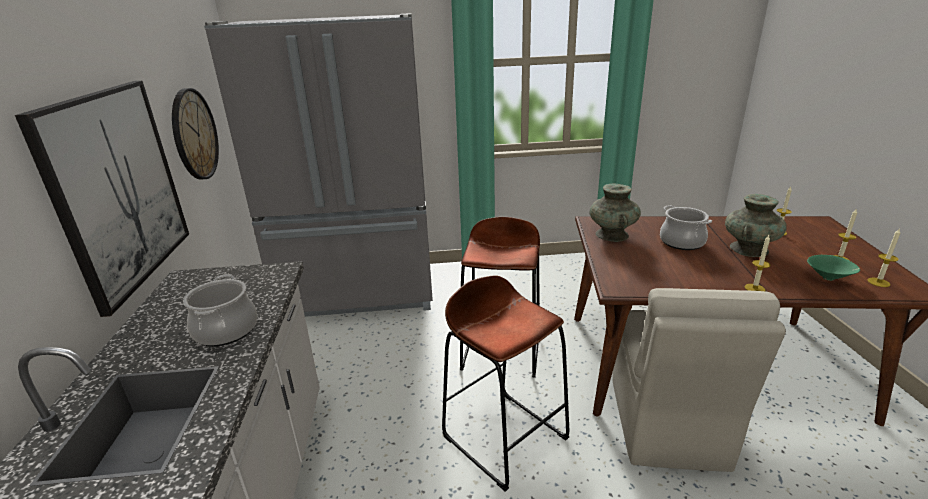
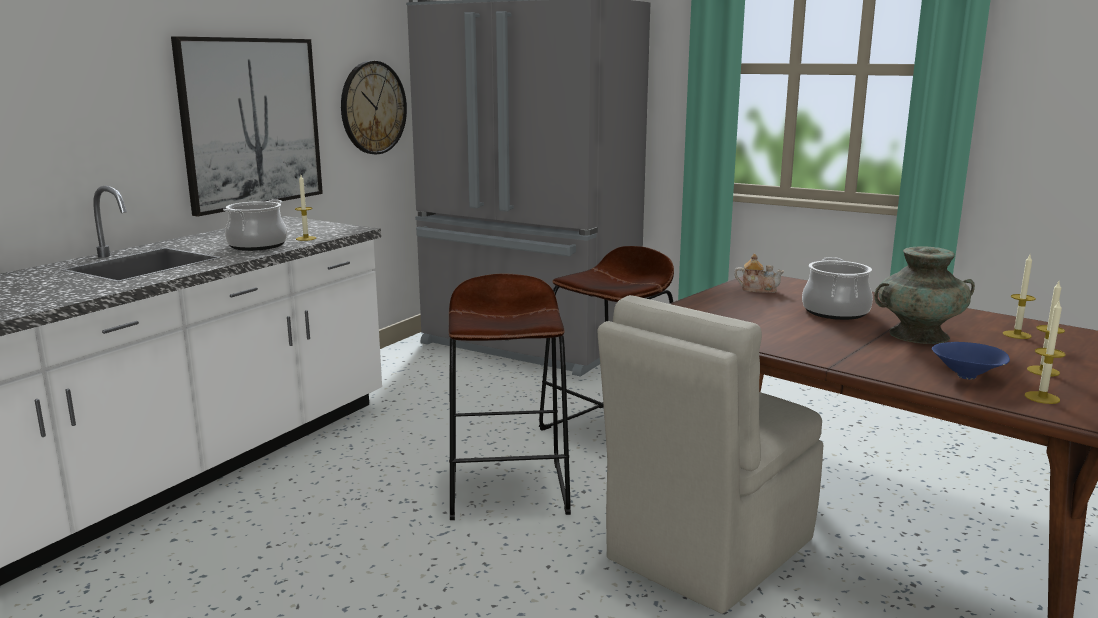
camera: 35 degrees right, 10 degrees down
turquoise vase [590,184,641,242] -> teapot [734,254,784,293]
candle [745,235,771,291] -> candle moved to [295,175,316,241]
green bowl [807,255,860,281] -> blue bowl [932,342,1010,379]

